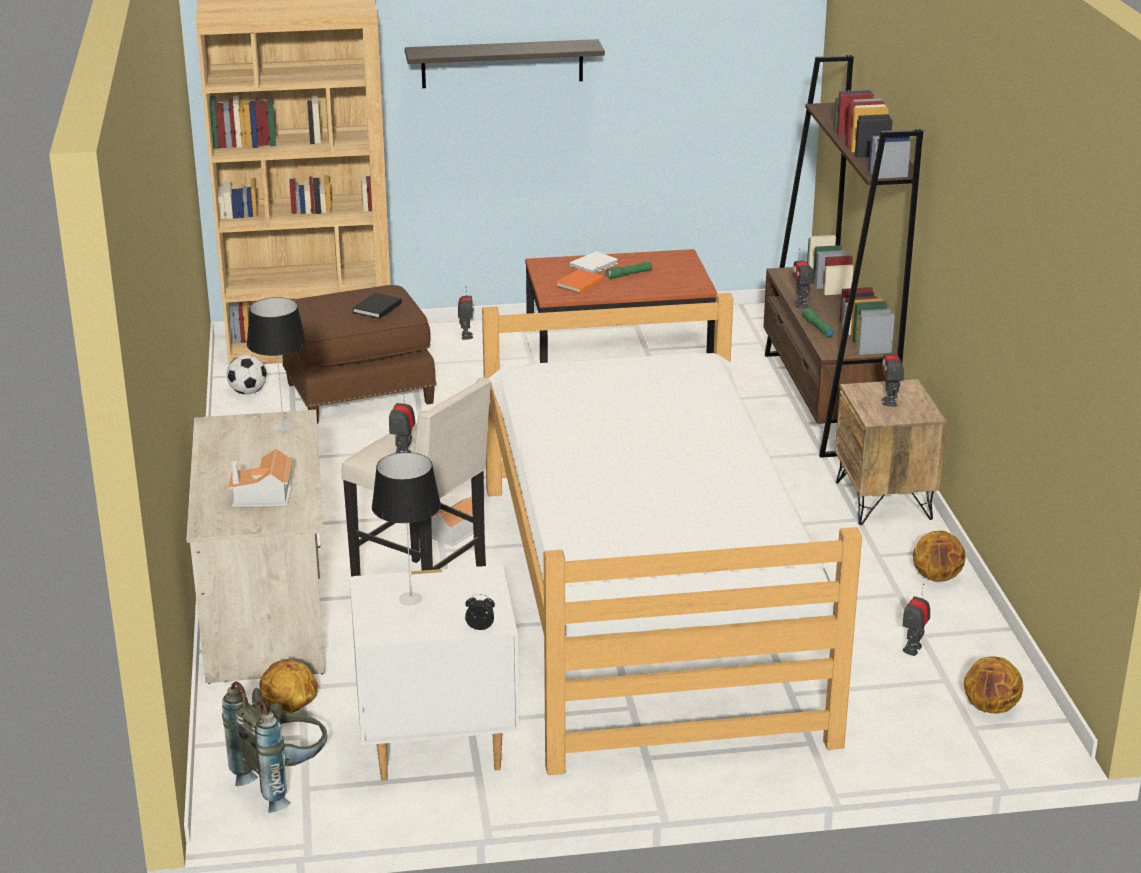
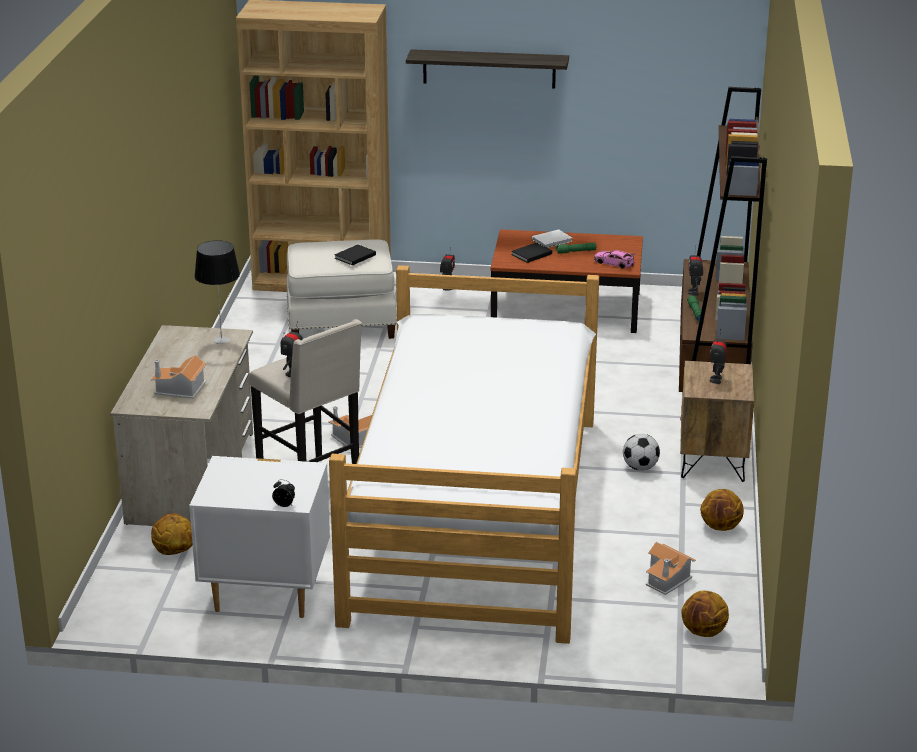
camera: 15 degrees right, 0 degrees up
grey backpack [222,682,327,813] -> none
football [226,355,267,395] -> football moved to [623,434,660,471]
brown ottoman [282,285,437,424] -> white ottoman [287,239,397,339]
table lamp [372,452,441,605] -> none
orange book [556,269,603,293] -> black book [511,243,552,263]
toy robot [903,584,930,656] -> toy house [646,542,696,595]
none -> pink toy car [594,250,635,269]

